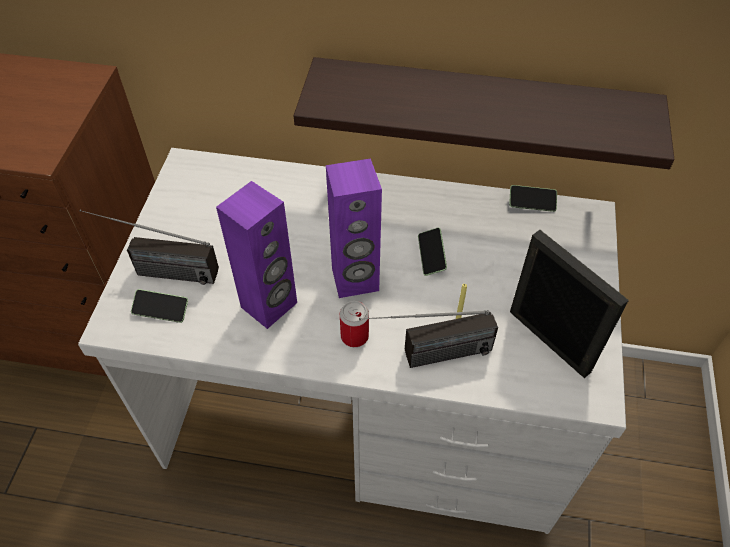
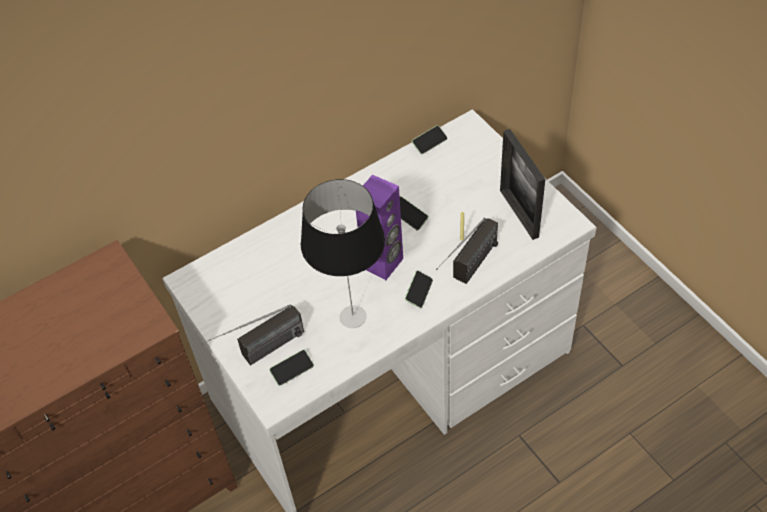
camera: 40 degrees left, 0 degrees up
purple speaker [216,181,297,329] -> table lamp [301,179,385,328]
shelf [293,57,674,169] -> none
can [340,301,369,347] -> phone [405,270,433,308]
picture frame [510,230,629,378] -> picture frame turned 120 degrees counterclockwise [500,129,545,240]

